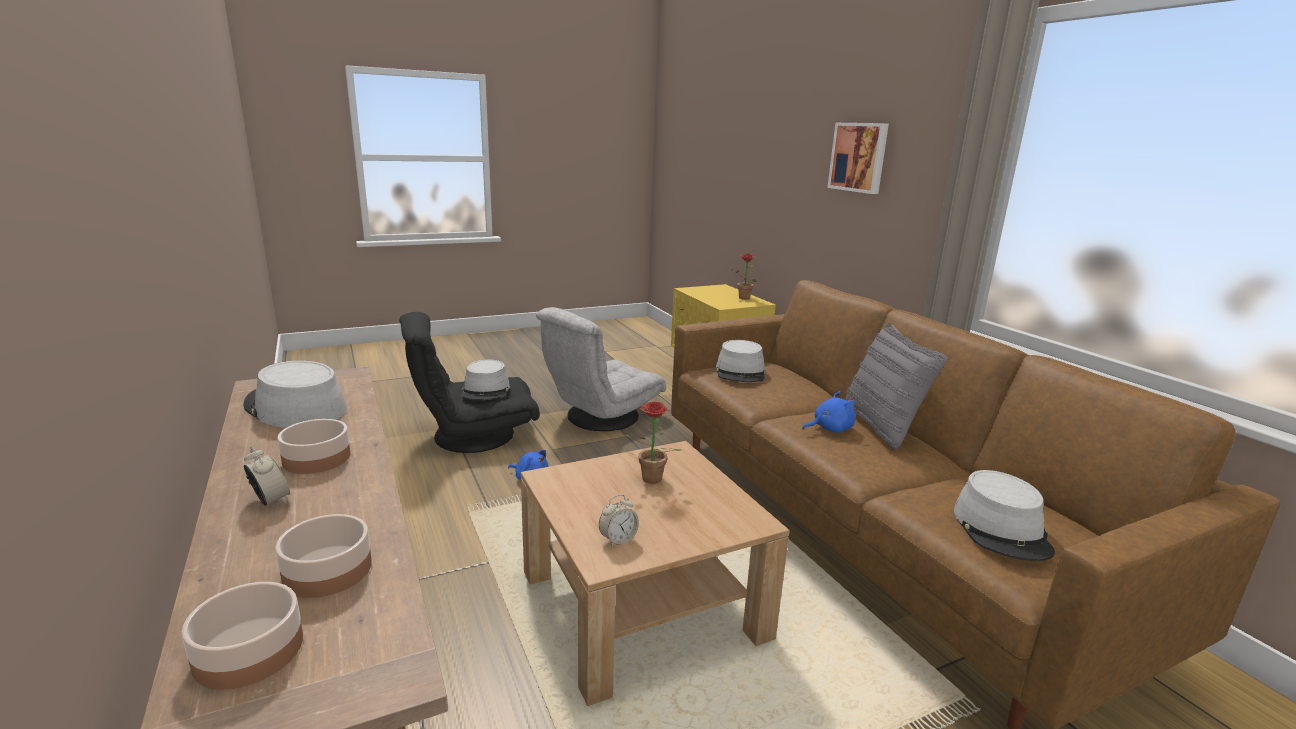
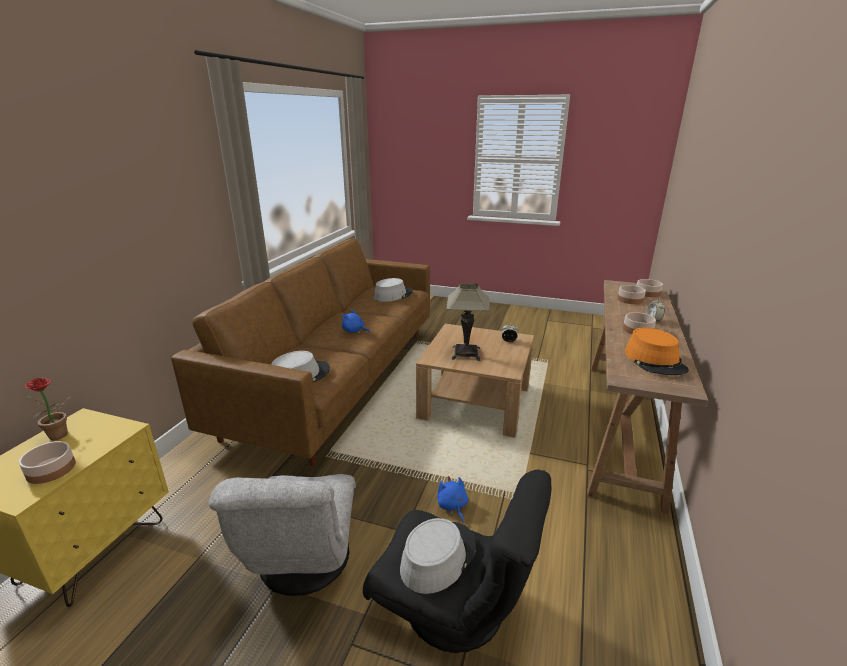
camera: 135 degrees left, 5 degrees up
grey hat [243,361,347,428] -> orange hat [625,328,689,375]
grey armchair [536,307,666,431] -> grey armchair turned 90 degrees clockwise [209,474,356,596]
potted plant [623,401,680,483] -> table lamp [446,283,490,361]
picture [827,123,889,194] -> none
grey pillow [845,323,948,450] -> none
none -> bowl [19,441,75,484]

